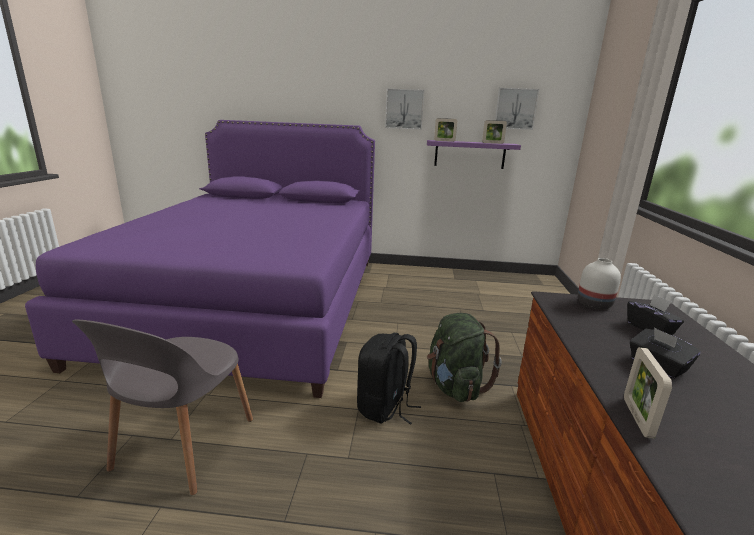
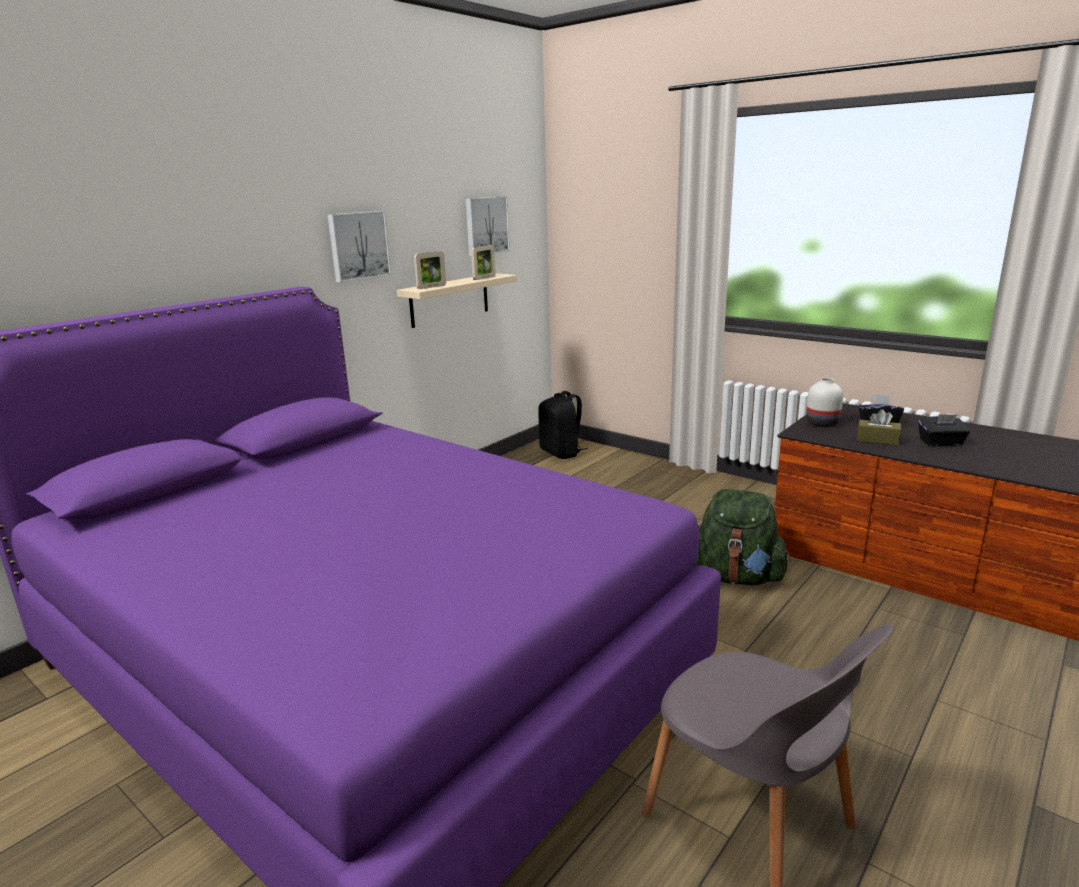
camera: 55 degrees left, 0 degrees up
black backpack [357,333,421,425] -> black backpack moved to [538,391,587,459]
purple shelf [427,140,521,169] -> beige shelf [397,273,517,328]
picture frame [624,347,672,439] -> none
none -> brown tissue box [857,409,901,446]

